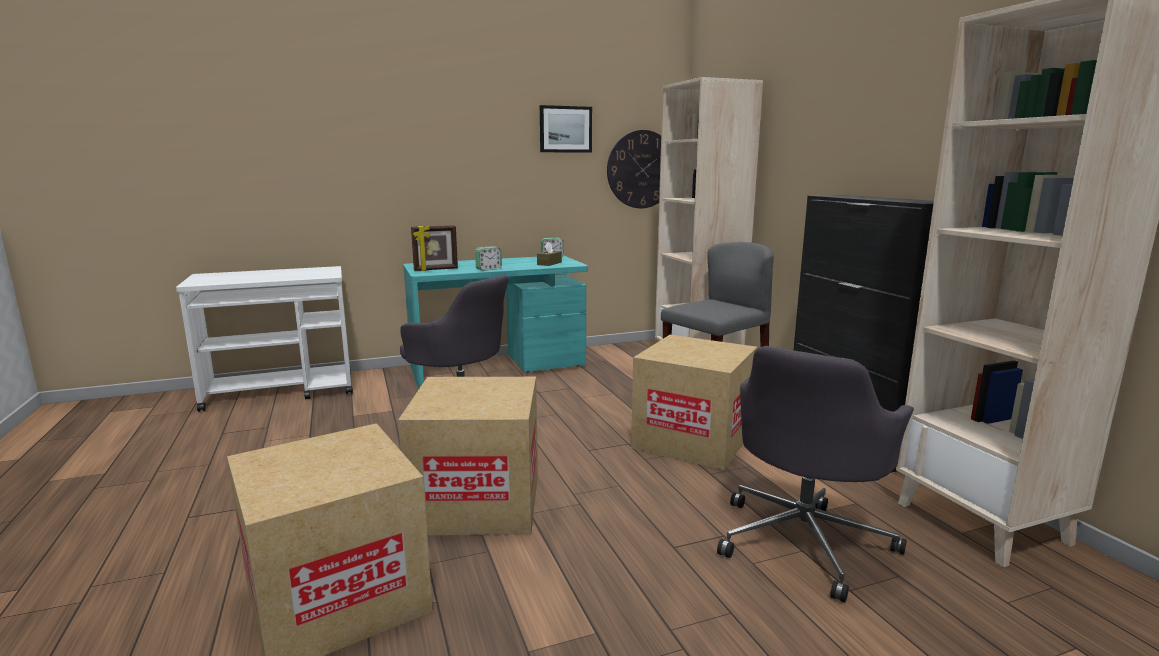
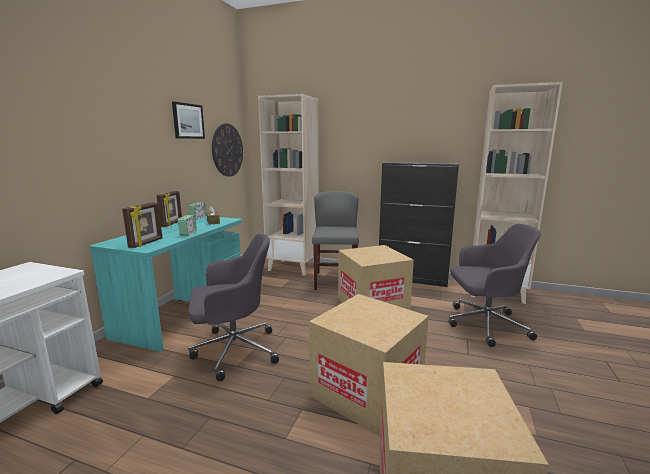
camera: 50 degrees left, 0 degrees up
grey office chair [717,346,914,603] -> grey office chair turned 75 degrees counterclockwise [449,224,540,347]
none -> picture frame [156,191,182,227]

